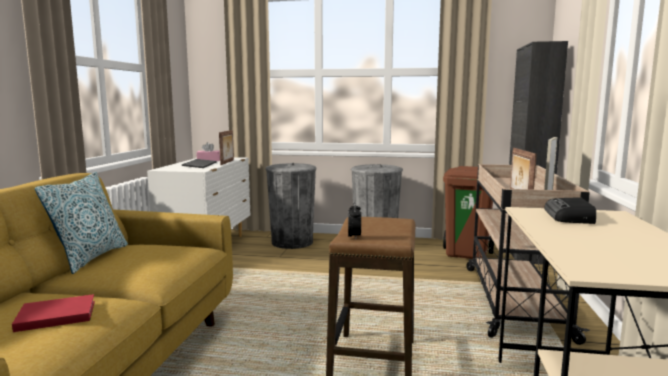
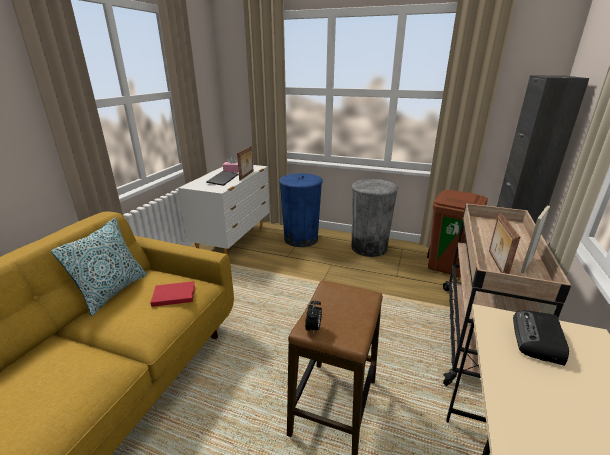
camera: 10 degrees right, 15 degrees up
red book [12,294,95,332] -> red book moved to [150,281,195,307]
grey trash can [265,163,317,249] -> blue trash can [279,173,323,247]

